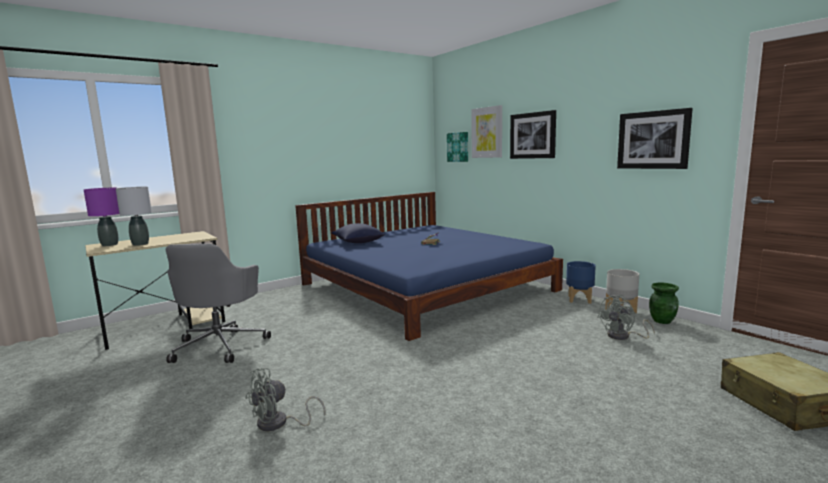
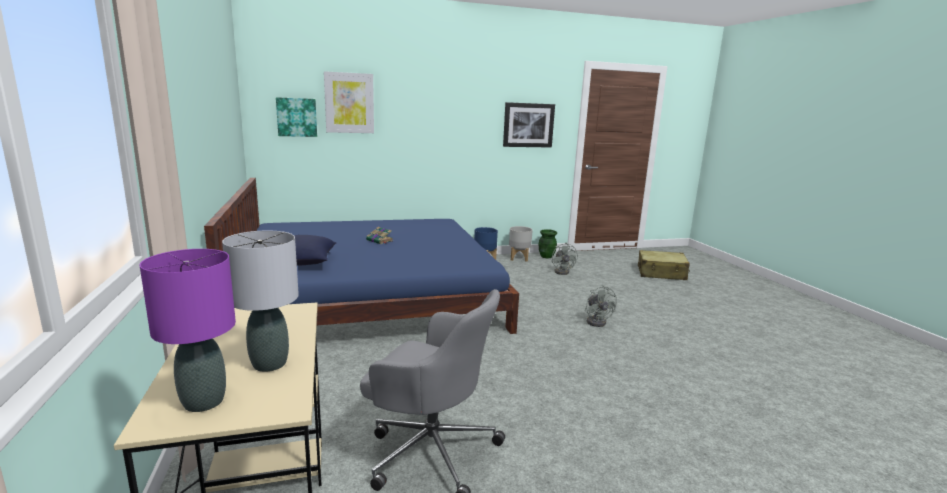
camera: 70 degrees left, 5 degrees up
grey fan [246,368,326,431] -> grey fan moved to [585,285,617,327]
picture [510,110,556,159] -> none

